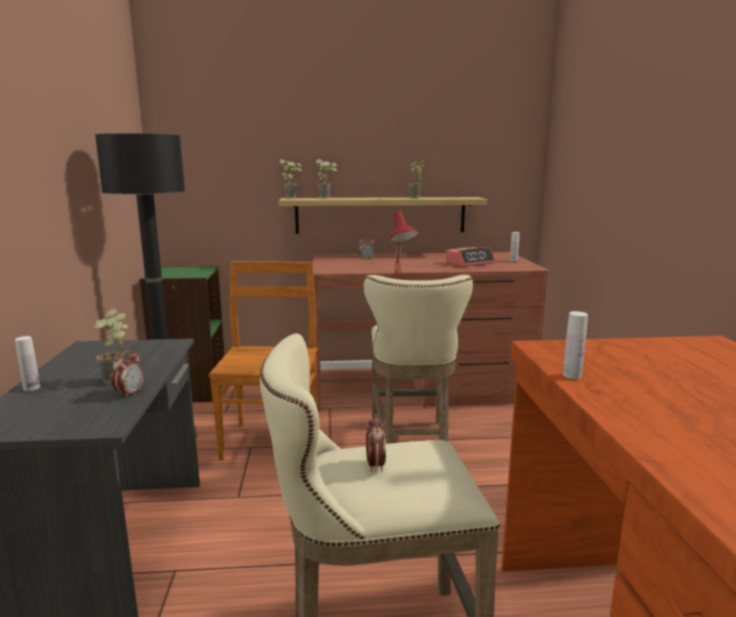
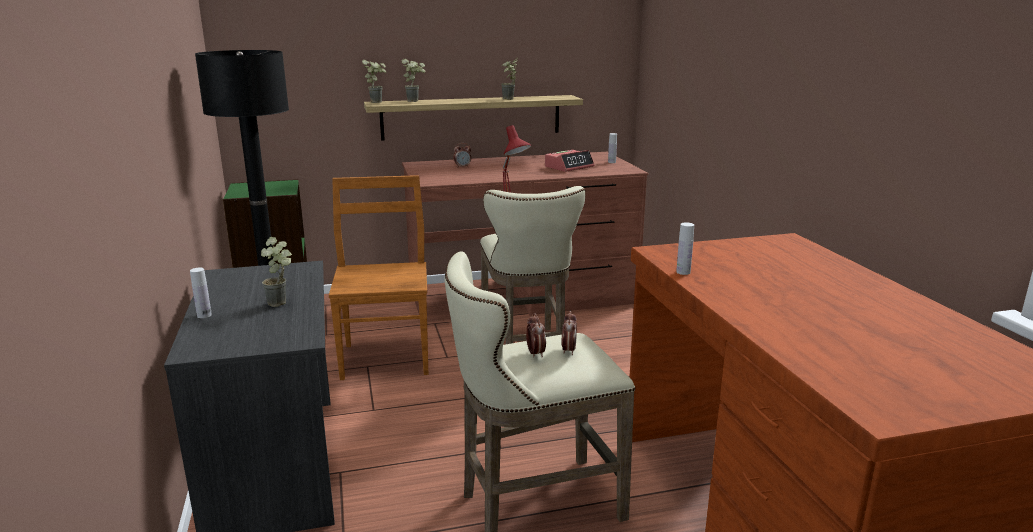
camera: 10 degrees left, 5 degrees up
alarm clock [111,350,144,398] -> alarm clock moved to [562,310,577,355]

